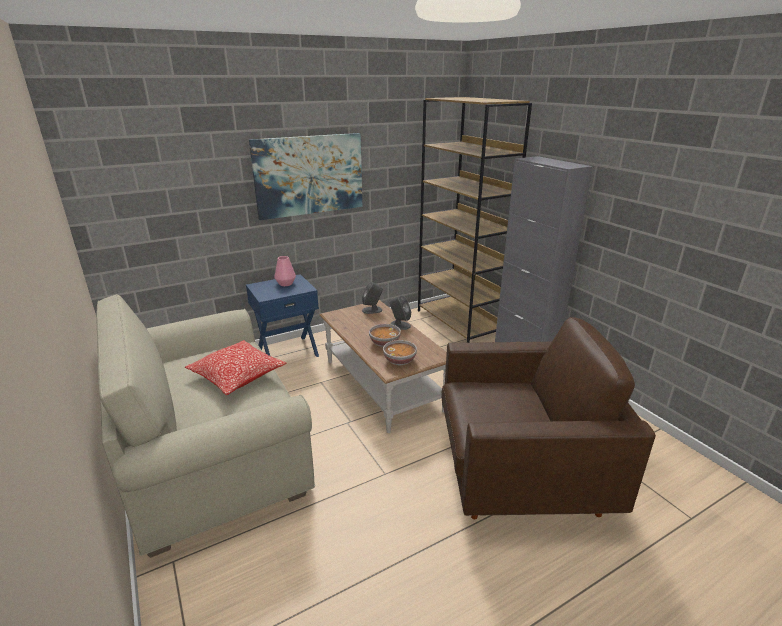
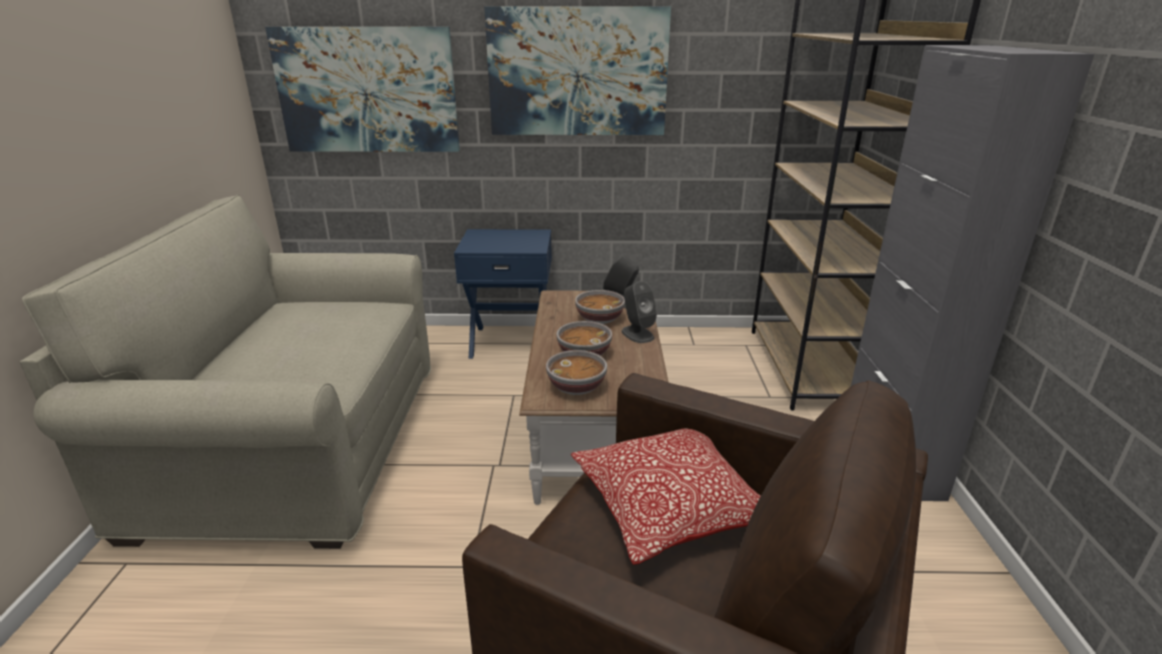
camera: 30 degrees right, 0 degrees up
pillow [185,340,286,395] -> pillow moved to [571,428,761,565]
pink vase [274,256,296,286] -> none
none -> picture [265,27,460,152]
none -> bowl [575,290,625,324]

